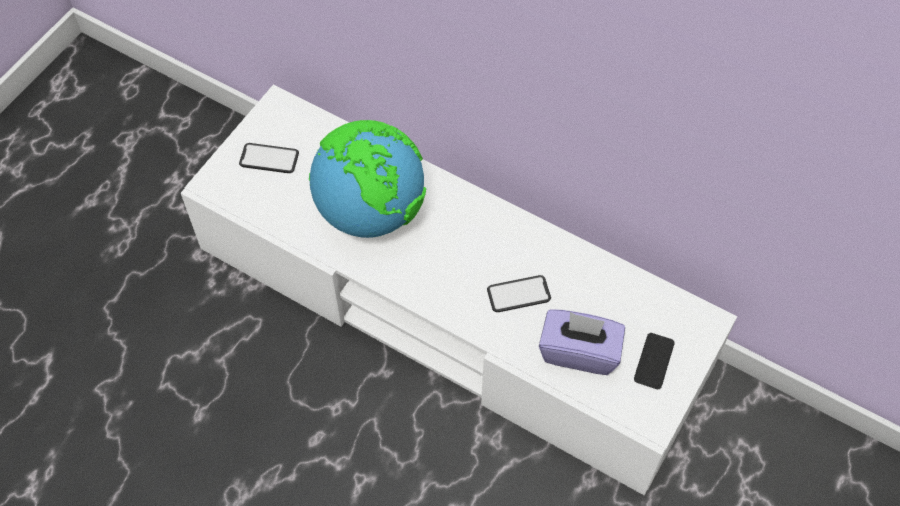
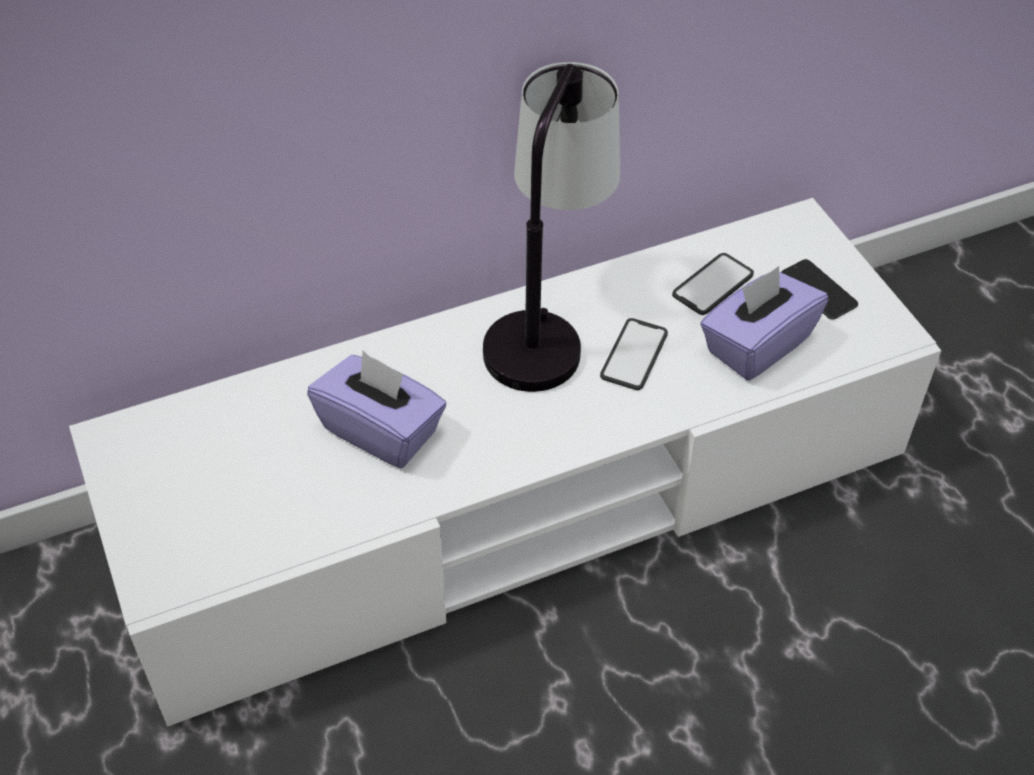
camera: 55 degrees left, 10 degrees down
phone [239,143,299,173] -> phone moved to [672,253,754,315]
globe [309,120,426,238] -> purple tissue box [307,351,446,468]
none -> table lamp [483,62,620,392]

